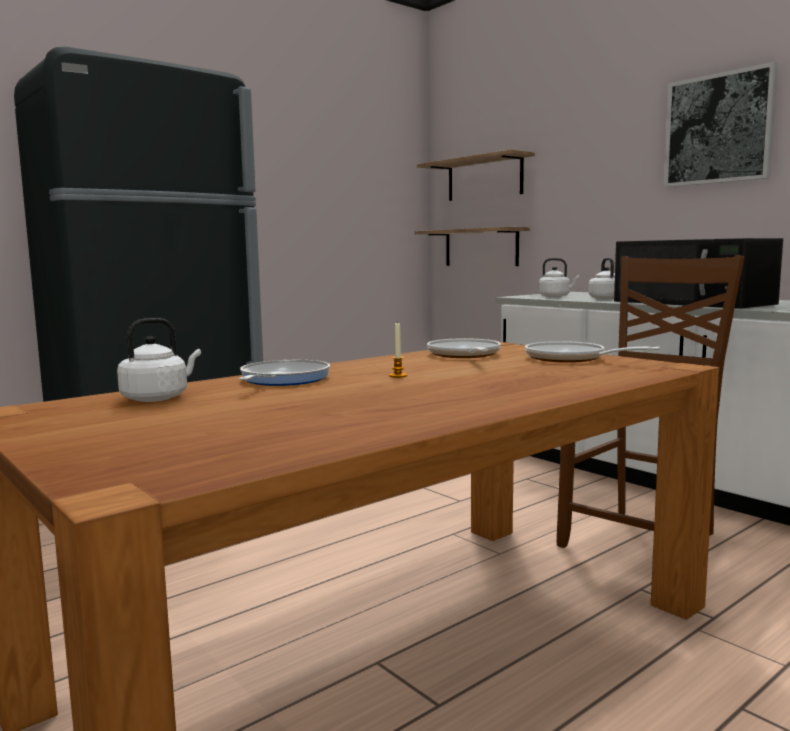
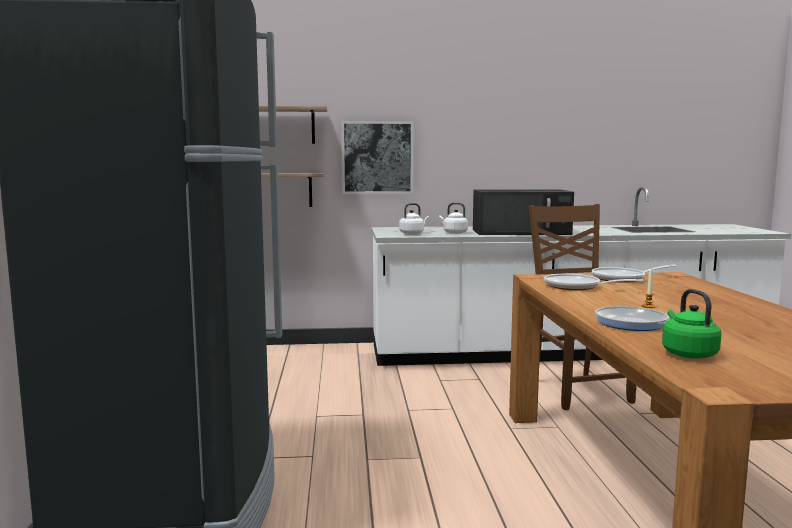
camera: 55 degrees left, 0 degrees up
white kettle [117,318,201,402] -> green kettle [662,289,722,359]
picture [664,62,778,187] -> picture moved to [341,121,414,194]

